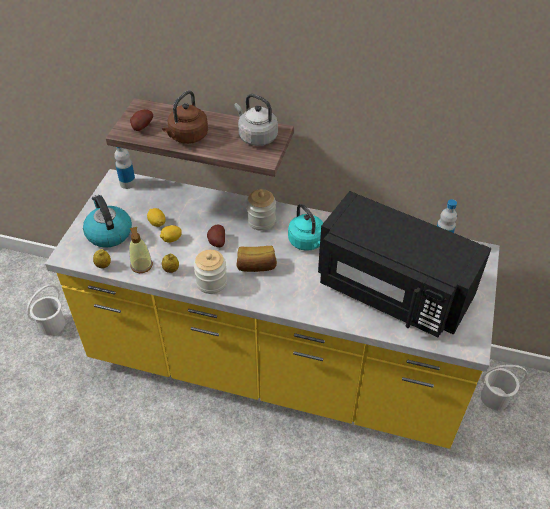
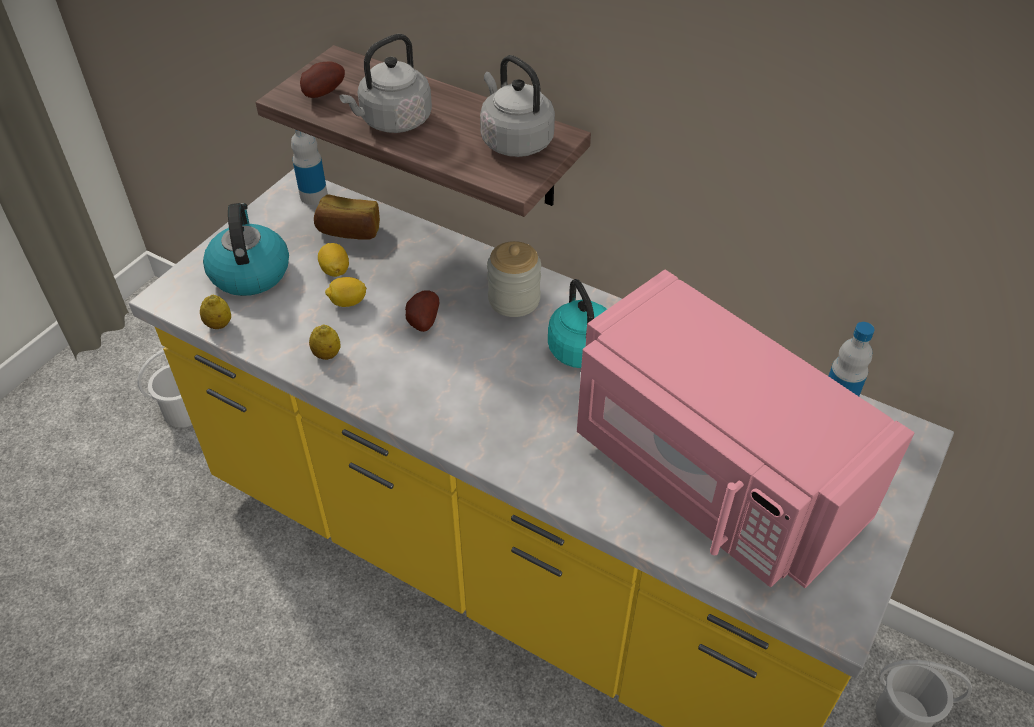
camera: 15 degrees right, 0 degrees up
soap dispenser [129,227,153,273] -> none
brown kettle [162,90,208,144] -> grey kettle [339,34,432,133]
jar [194,250,227,294] -> none
bread [236,246,277,272] -> bread moved to [314,195,380,240]
black microwave [318,191,491,337] -> pink microwave [577,270,914,588]

